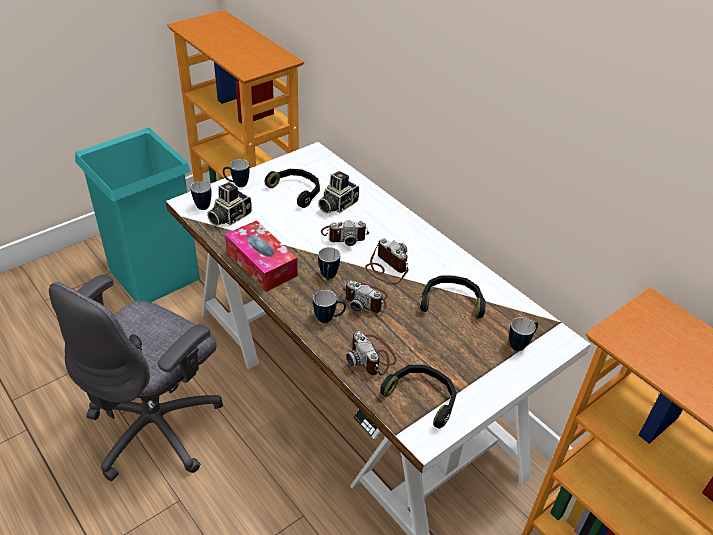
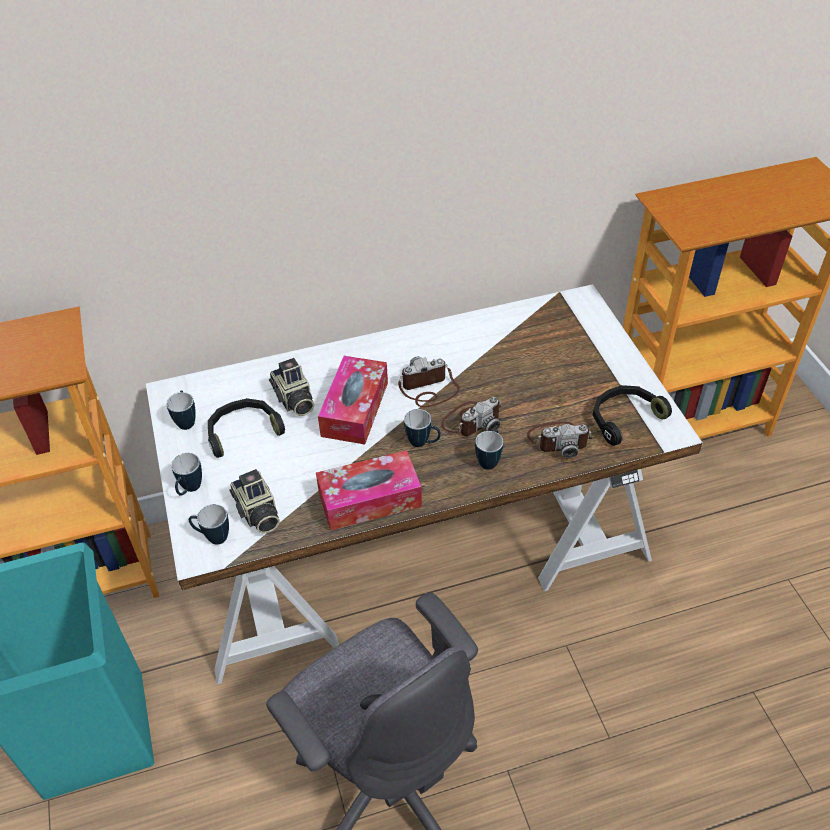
camera: 65 degrees left, 5 degrees up
camera [321,220,369,246] -> tissue box [318,356,388,445]
black headphones [420,275,486,318] -> none
mug [509,317,538,351] -> mug moved to [166,390,196,430]

